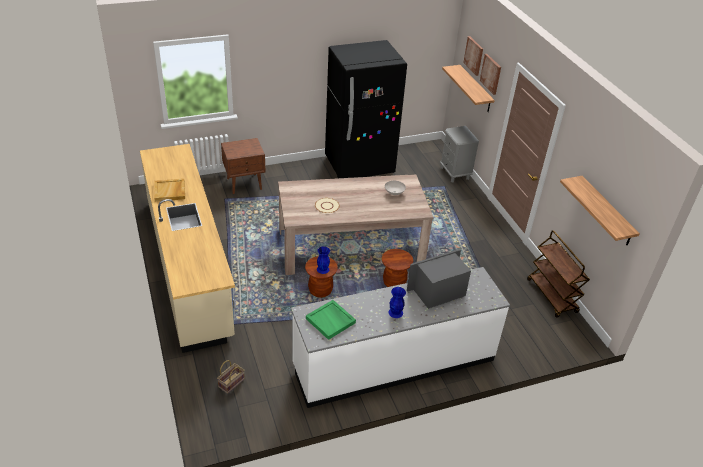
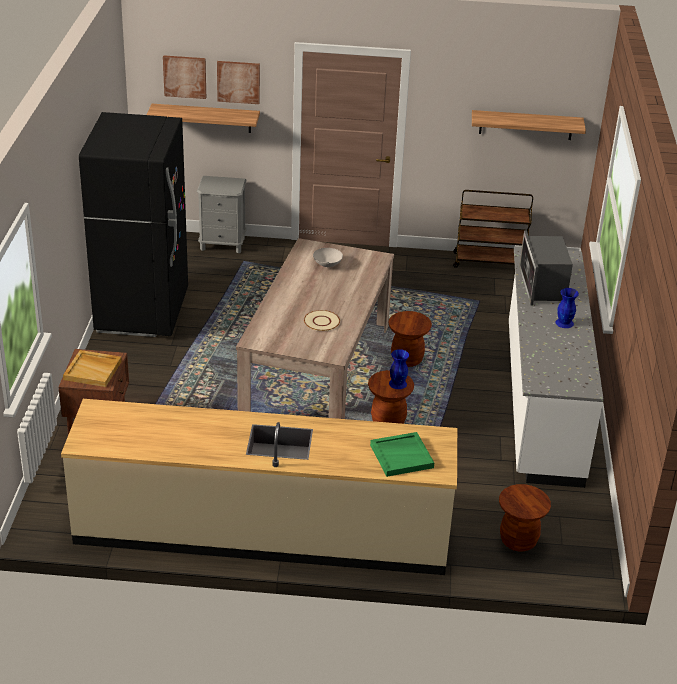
camera: 65 degrees left, 5 degrees down
beige tray [154,179,185,202] -> beige tray moved to [63,350,122,387]
basket [217,360,245,394] -> brown stool [499,484,551,552]
green tray [306,300,356,340] -> green tray moved to [370,432,434,477]

